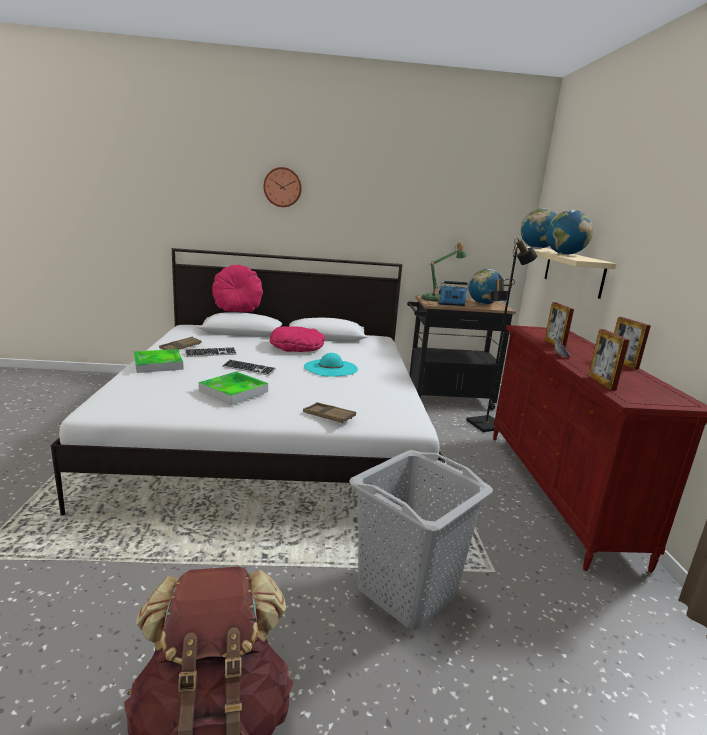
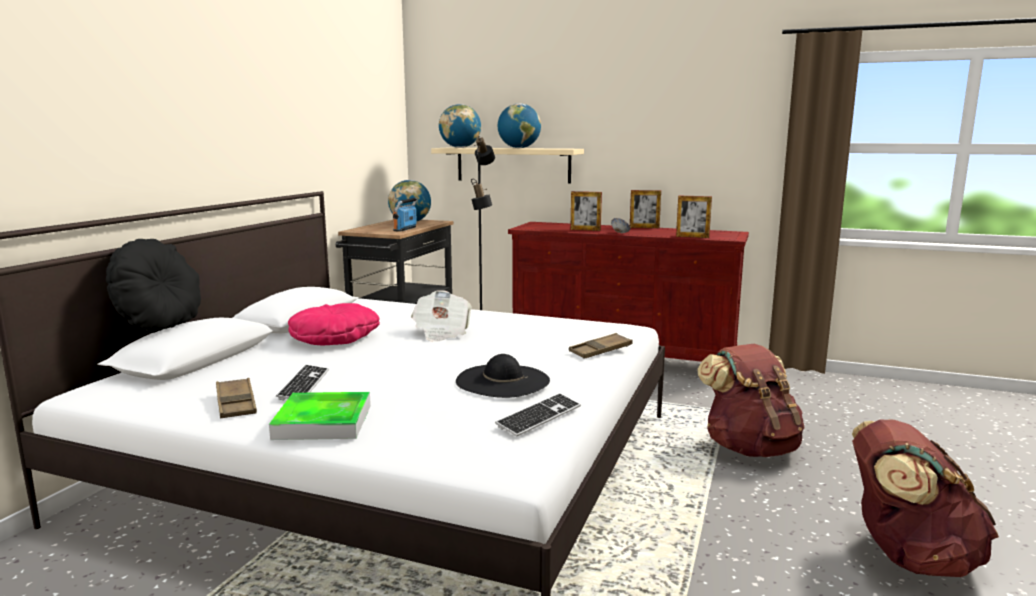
camera: 65 degrees left, 5 degrees down
tray [199,372,268,405] -> black hat [456,354,550,398]
pink pillow [212,265,263,312] -> black pillow [106,239,201,333]
keyboard [222,360,276,376] -> keyboard moved to [495,393,581,436]
wall clock [263,167,302,207] -> none
turquoise hat [304,353,358,377] -> newspaper [411,290,472,342]
grey laundry basket [349,450,493,630] -> brown backpack [698,344,804,457]
table lamp [421,242,467,302] -> none

